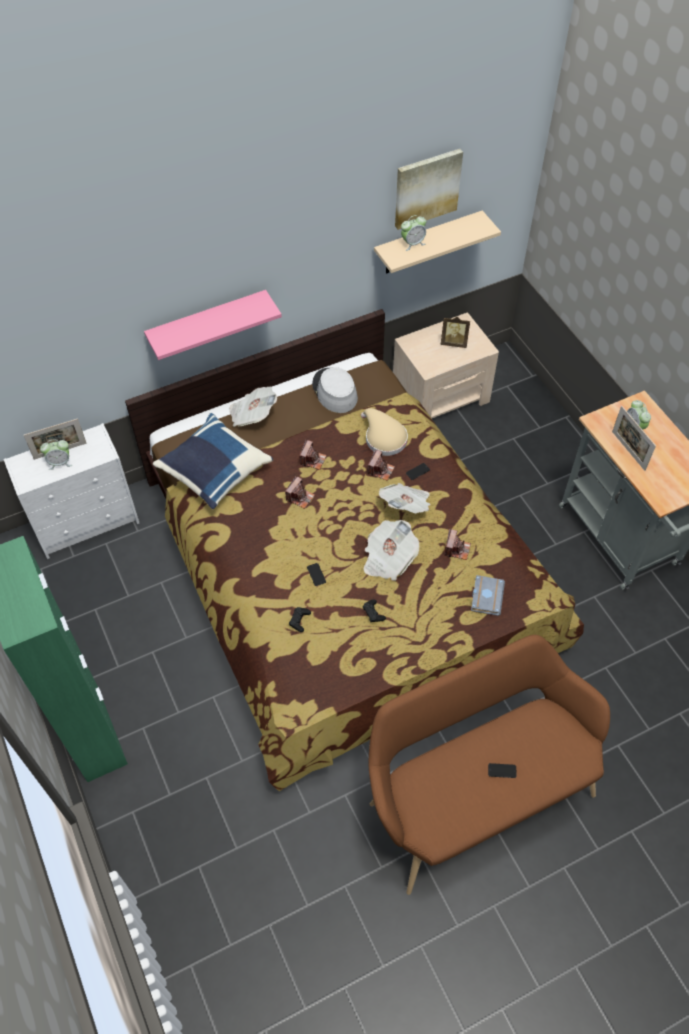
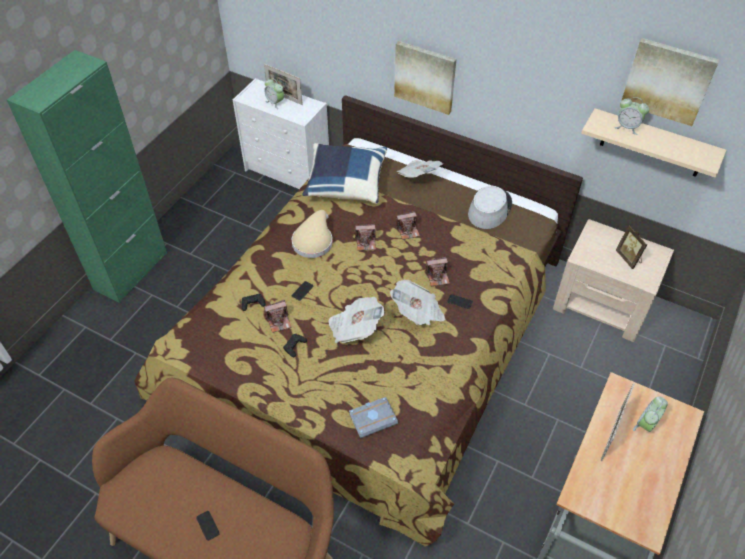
camera: 55 degrees right, 5 degrees down
pink shelf [144,290,282,360] -> picture [394,41,456,115]
beige hat [361,408,408,456] -> beige hat moved to [292,210,333,258]
camera [445,529,471,560] -> camera moved to [264,300,291,333]

